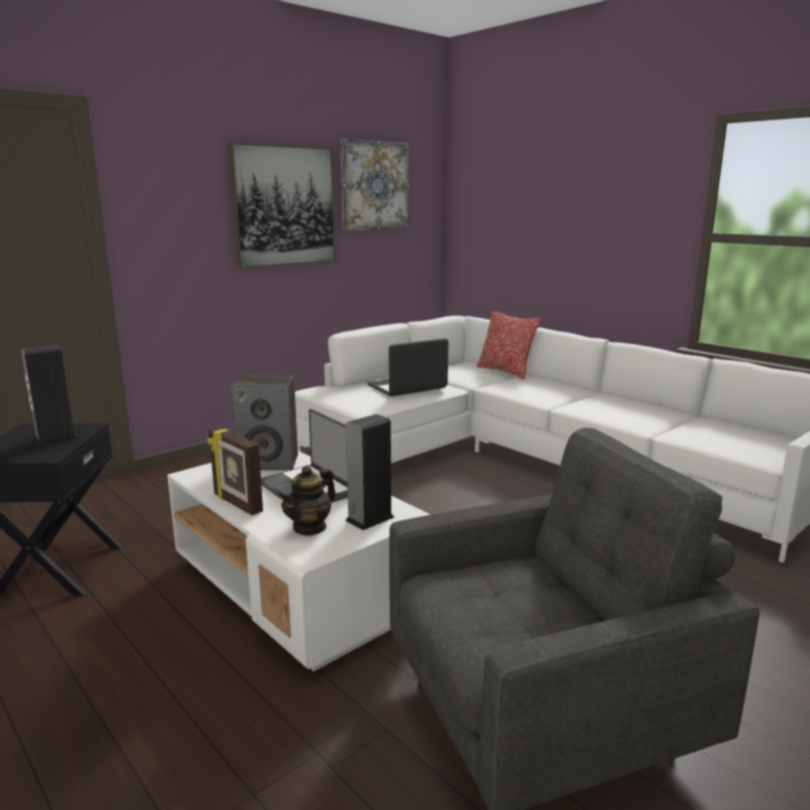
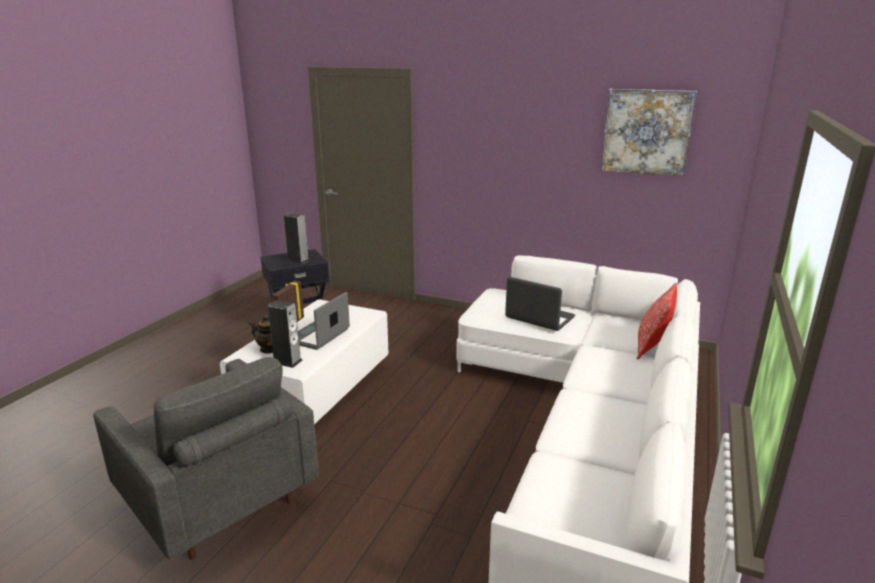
camera: 65 degrees right, 5 degrees up
picture [228,142,336,269] -> none
speaker [230,375,298,470] -> none

